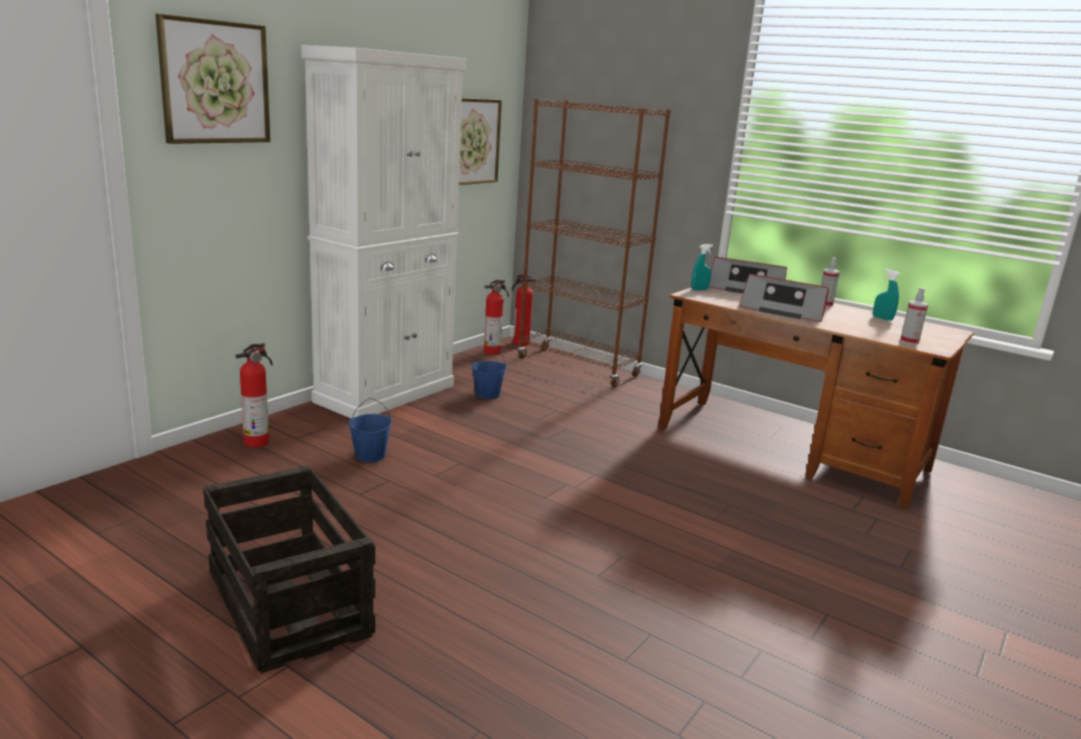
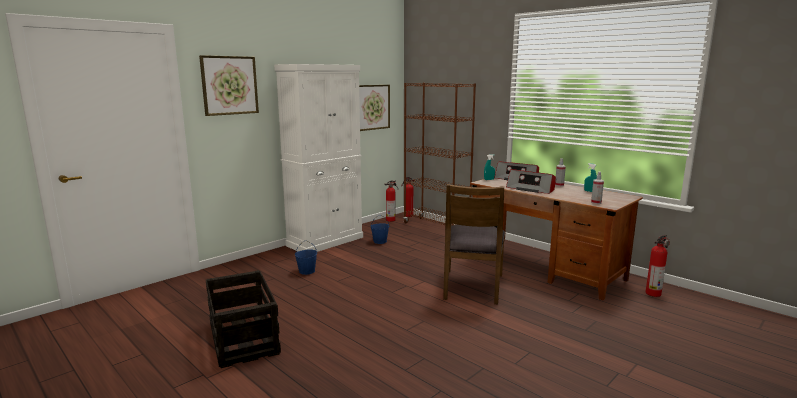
camera: 10 degrees right, 5 degrees down
fire extinguisher [235,343,273,448] -> fire extinguisher moved to [646,235,670,297]
none -> brown chair [443,184,505,304]

